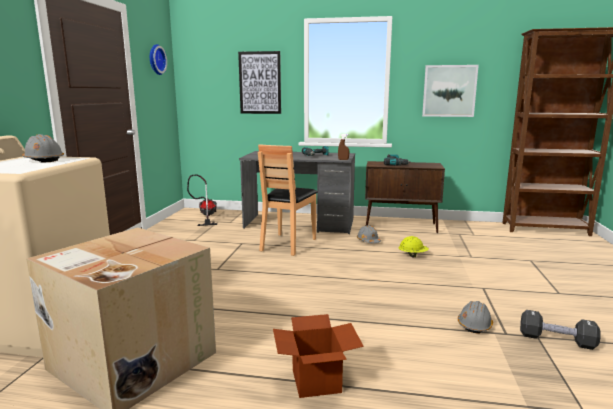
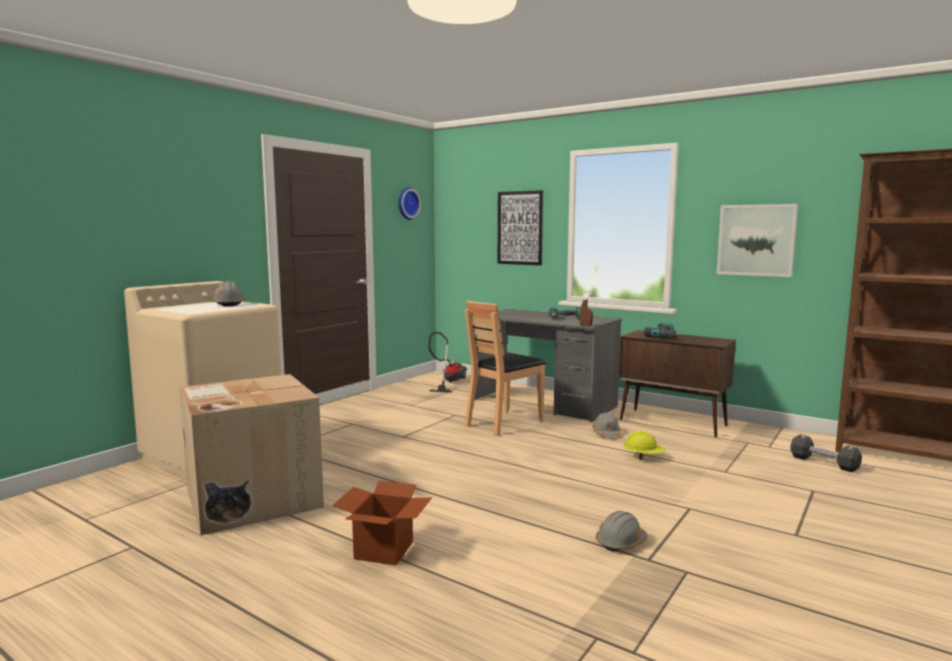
camera: 25 degrees right, 5 degrees down
black dumbbell [520,310,601,350] -> black dumbbell moved to [790,434,862,472]

